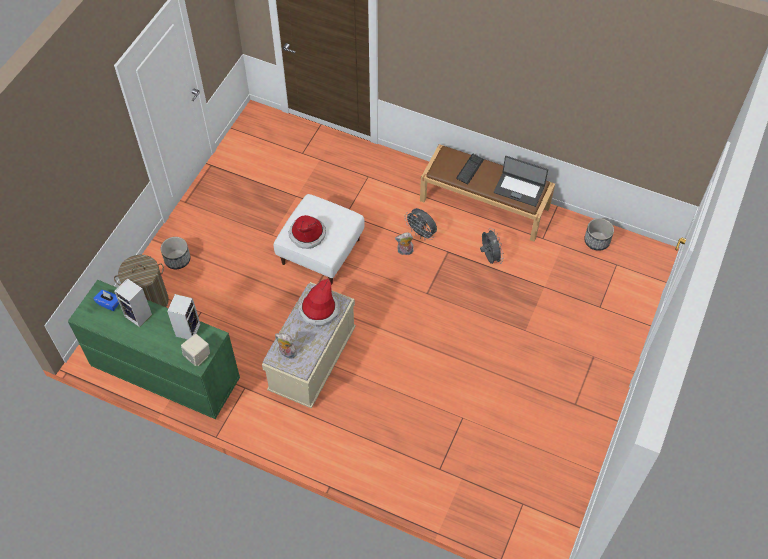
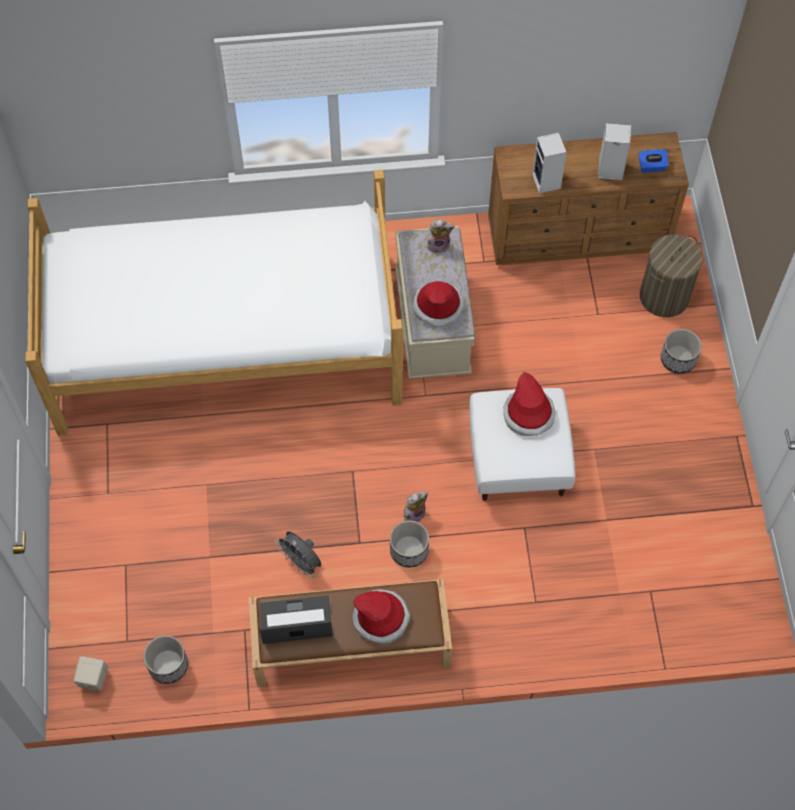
camera: 150 degrees right, 5 degrees up
green dresser [68,280,240,419] -> brown dresser [488,132,689,265]
beige speaker [181,334,210,366] -> beige speaker moved to [73,656,108,691]
grey fan [405,208,437,240] -> planter [390,520,429,568]
keyboard [456,153,484,185] -> hat [352,589,410,643]
none -> bed [25,170,403,436]

